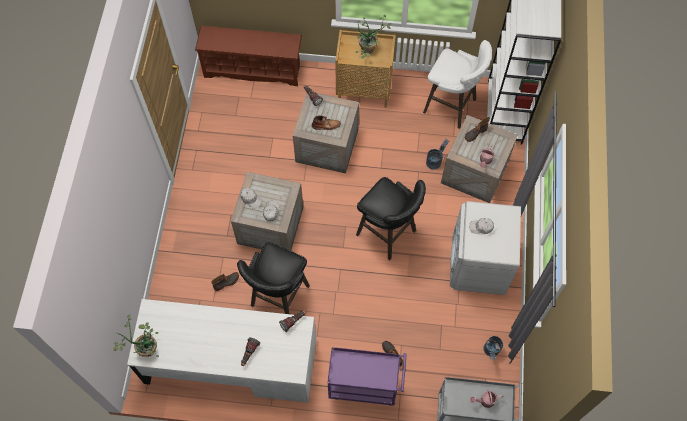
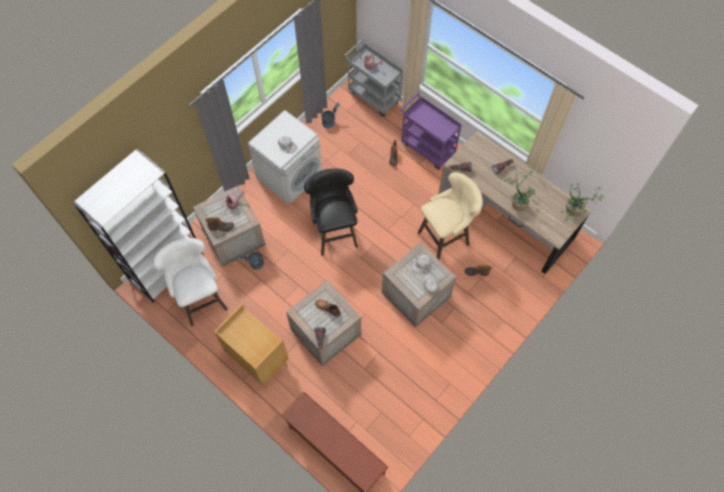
camera: 145 degrees left, 0 degrees up
white desk [127,299,316,403] -> brown desk [438,131,592,274]
black stool [237,242,310,314] -> beige stool [418,172,483,260]
potted plant [355,15,392,59] -> potted plant moved to [504,171,536,211]

